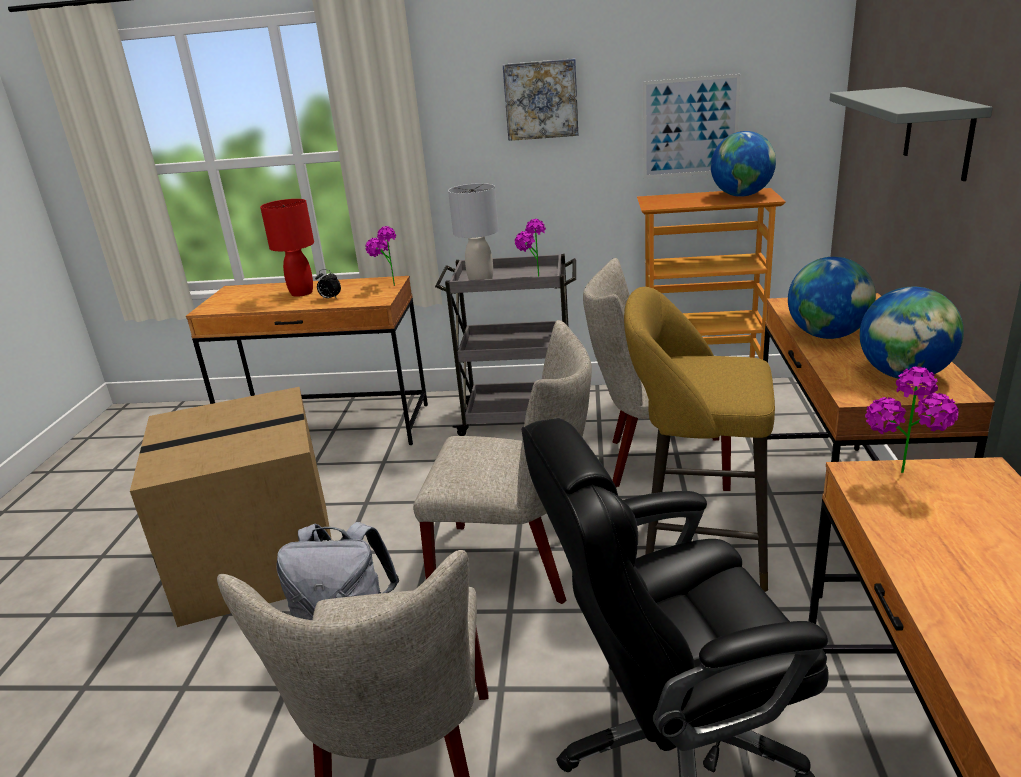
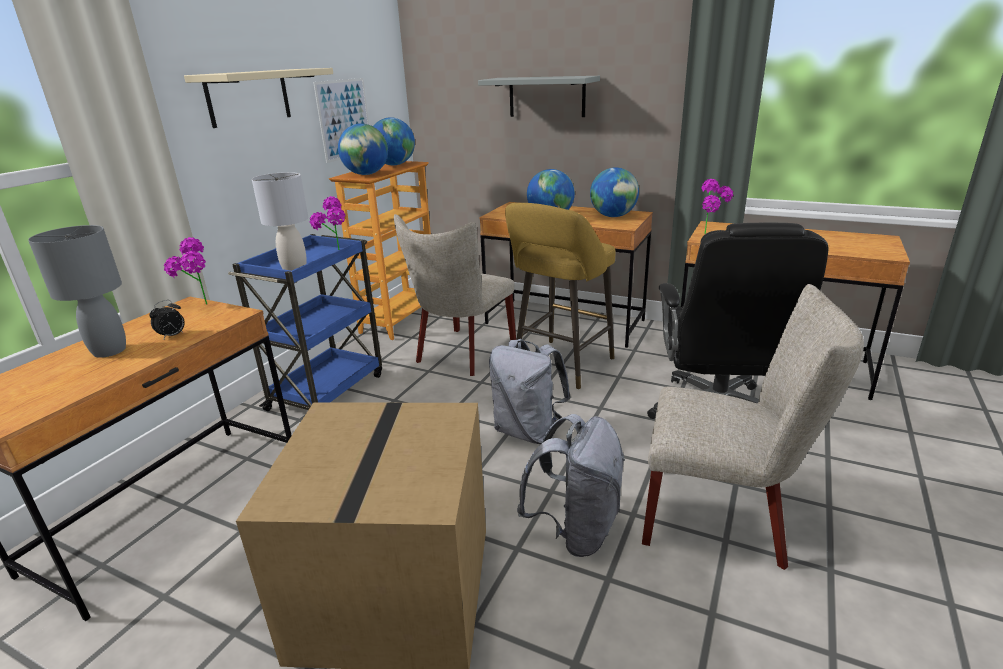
camera: 70 degrees left, 0 degrees up
red table lamp [260,199,314,297] -> grey table lamp [28,225,126,358]
beige chair [413,320,592,604] -> grey backpack [489,339,571,444]
grey cart [435,254,576,436] -> blue cart [228,234,382,411]
picture [503,58,578,141] -> beige shelf [184,68,333,128]
none -> globe [338,123,388,175]

